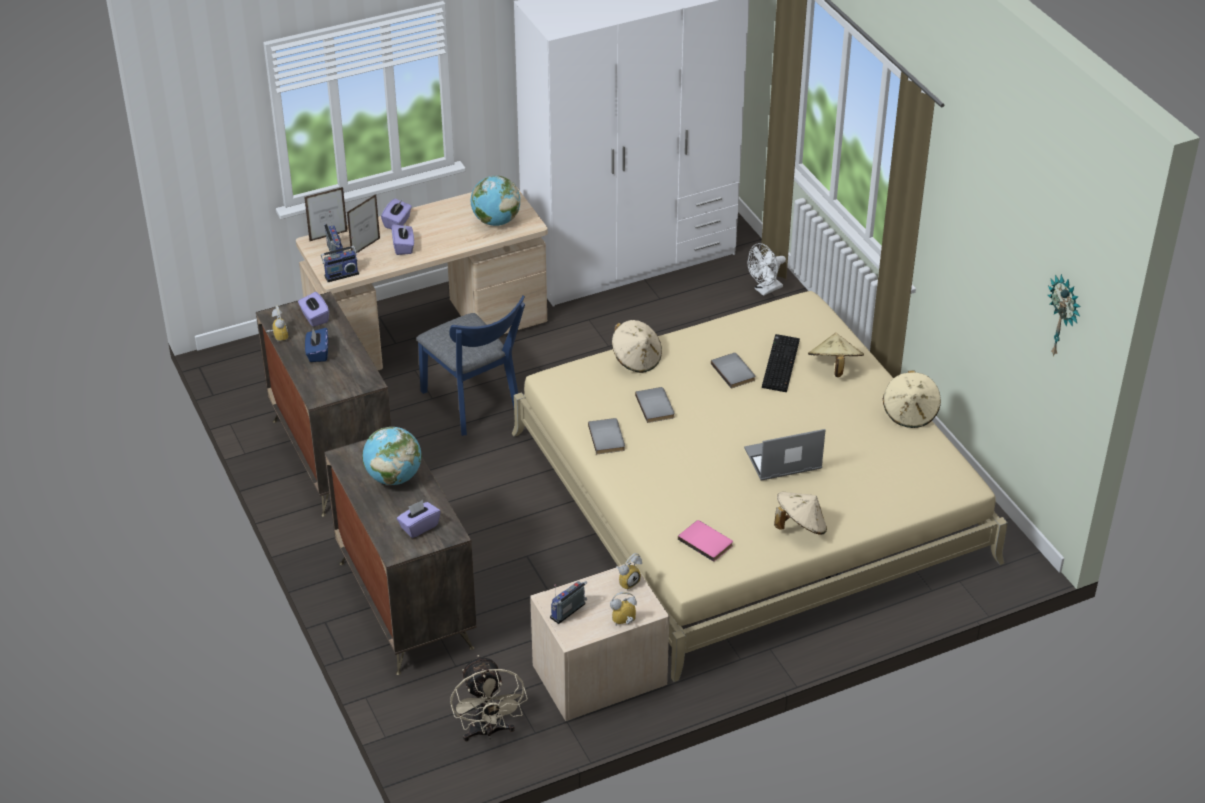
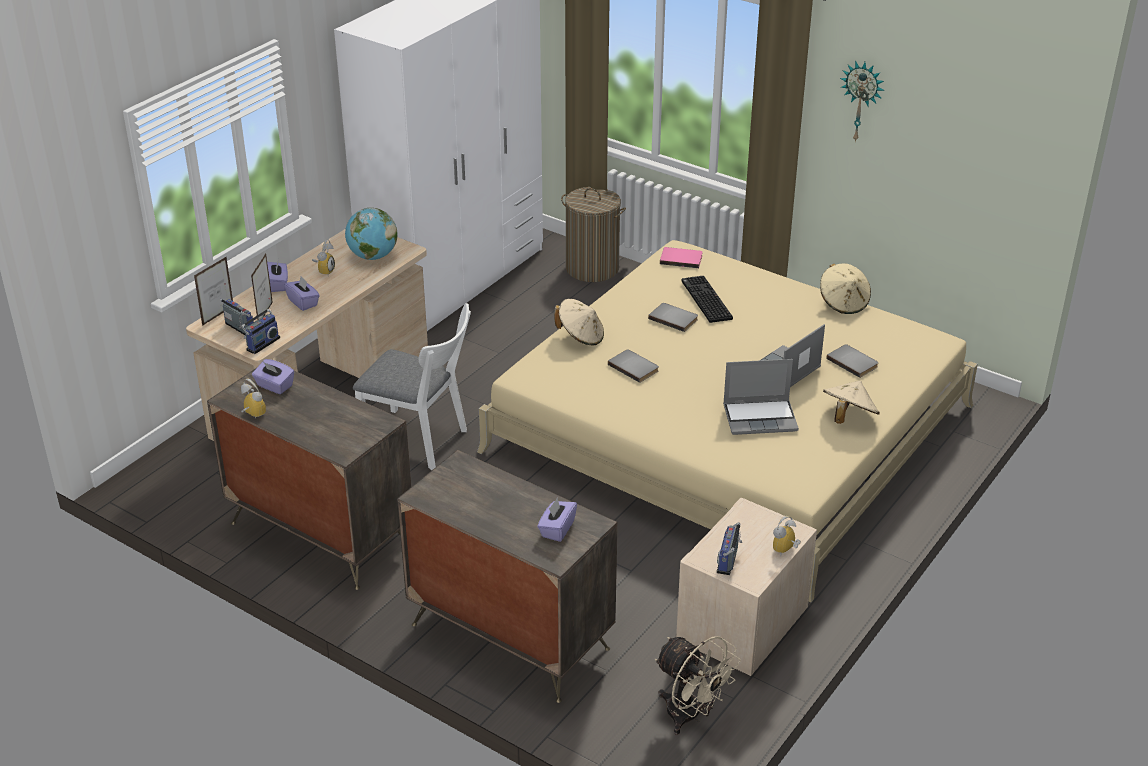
camera: 30 degrees left, 5 degrees down
blue tissue box [305,328,328,362] -> none
globe [362,427,422,485] -> none
blue chair [416,295,525,436] -> white chair [353,303,471,470]
grey book [588,418,625,454] -> grey book moved to [826,344,879,378]
alarm clock [616,553,642,590] -> alarm clock moved to [312,239,335,275]
pink book [678,520,733,562] -> pink book moved to [660,247,703,268]
white fan [748,243,786,296] -> laundry basket [561,187,626,282]
beige hat [808,333,864,377] -> none
wall clock [1048,274,1080,357] -> wall clock moved to [840,60,885,142]
none -> laptop [723,359,799,435]

